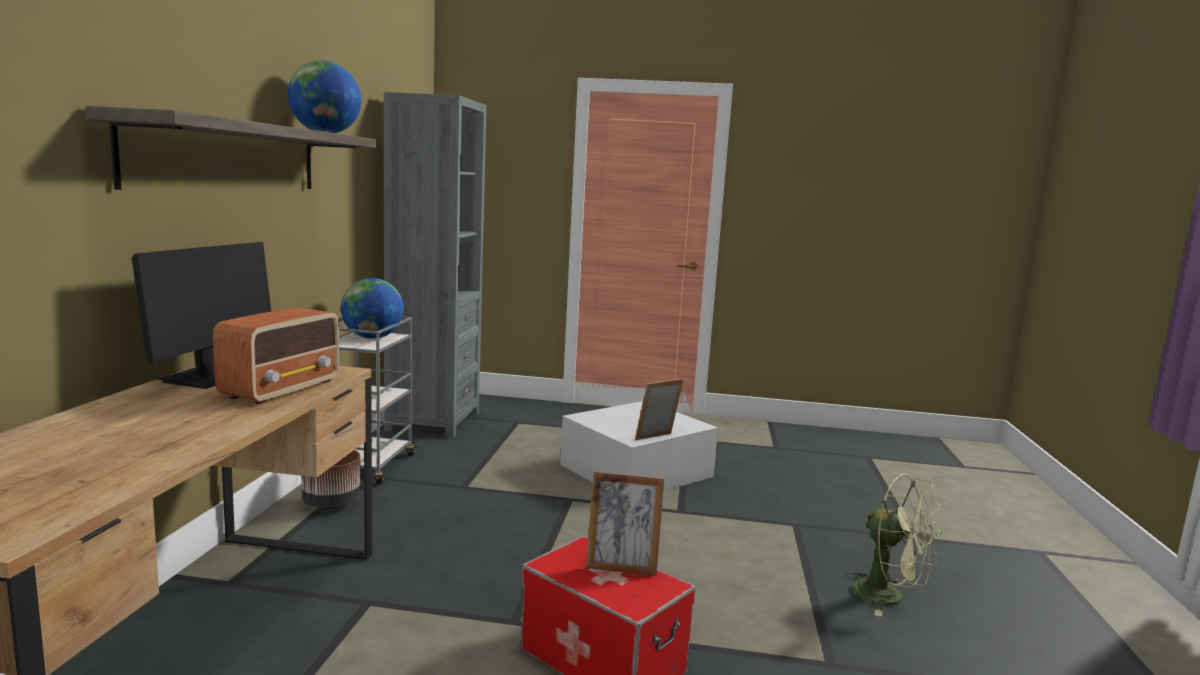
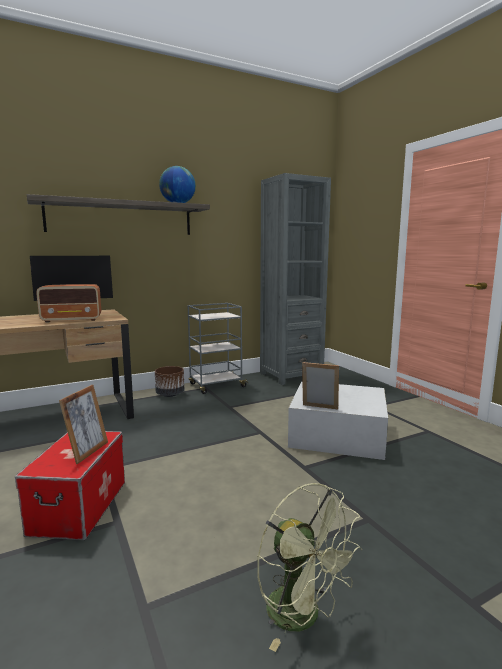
camera: 55 degrees right, 0 degrees up
globe [341,278,404,339] -> none
picture frame [586,471,664,576] -> picture frame turned 135 degrees counterclockwise [59,385,108,464]
green fan [845,474,942,616] -> green fan turned 45 degrees counterclockwise [257,483,362,652]

